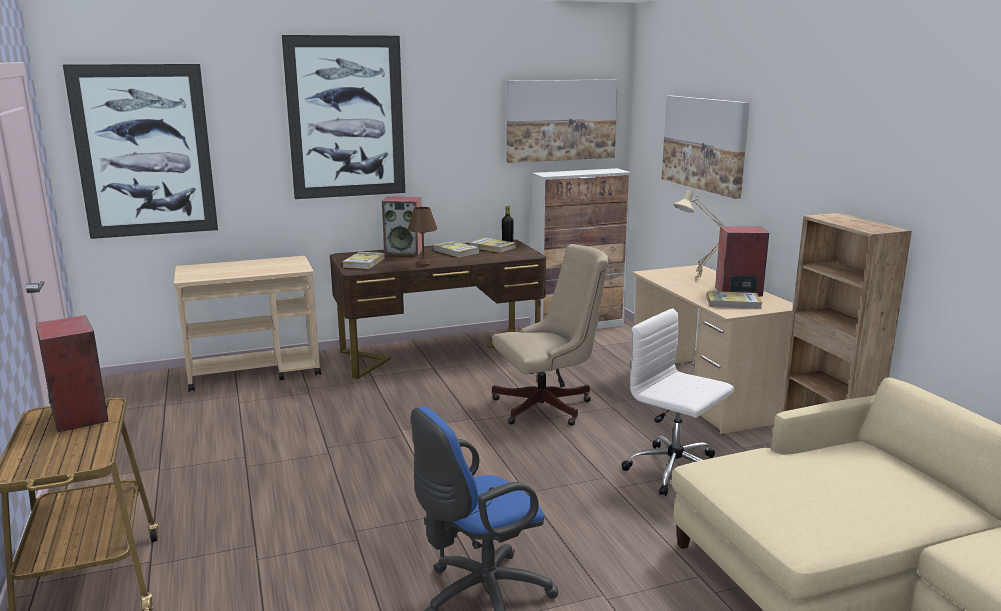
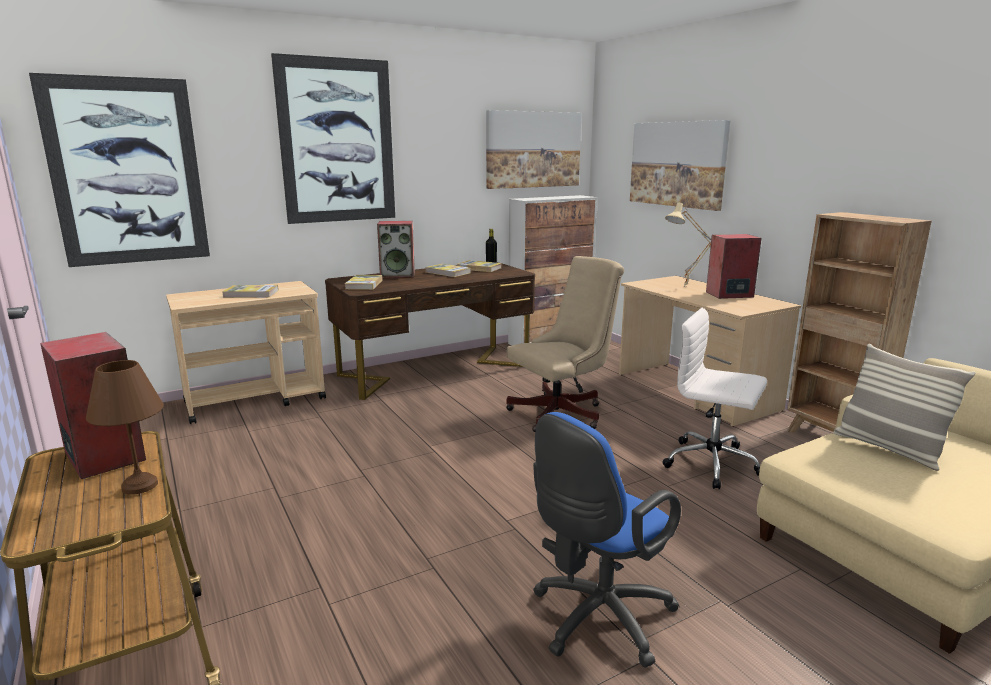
camera: 10 degrees left, 0 degrees up
brown table lamp [408,207,437,267] -> brown table lamp moved to [86,360,164,494]
book [706,291,763,309] -> book moved to [222,285,279,298]
none -> pillow [833,343,976,471]

